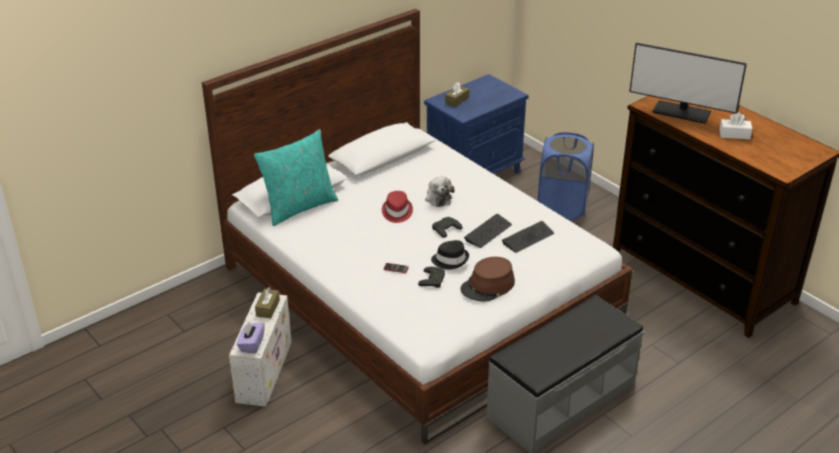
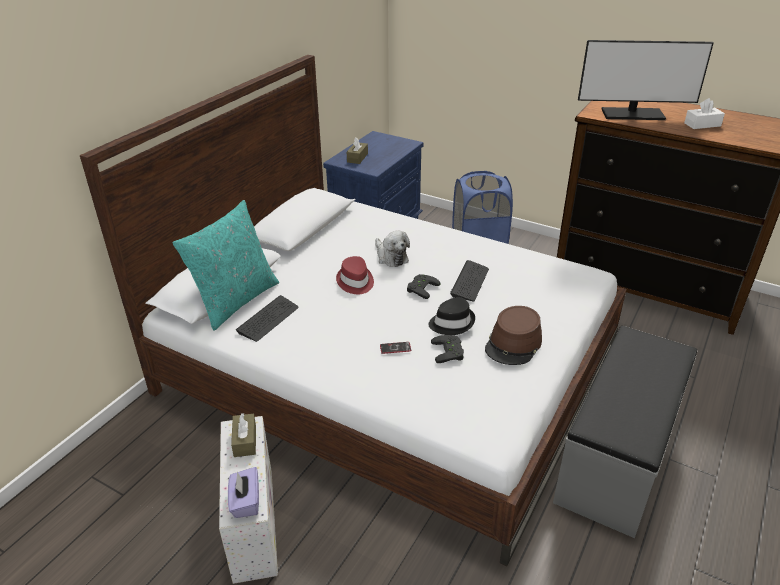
camera: 20 degrees left, 0 degrees up
keyboard [502,221,554,253] -> keyboard moved to [236,295,299,342]

